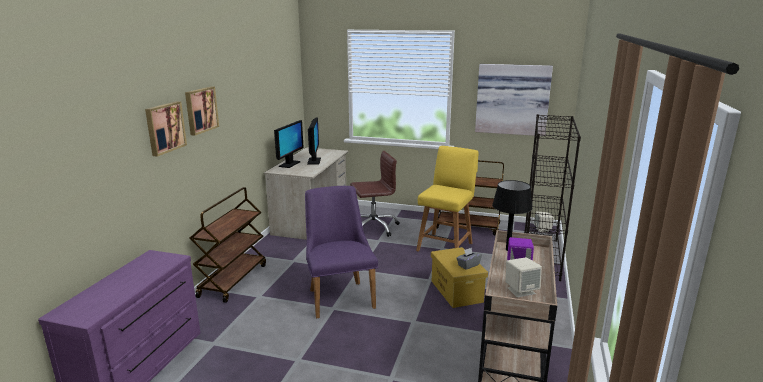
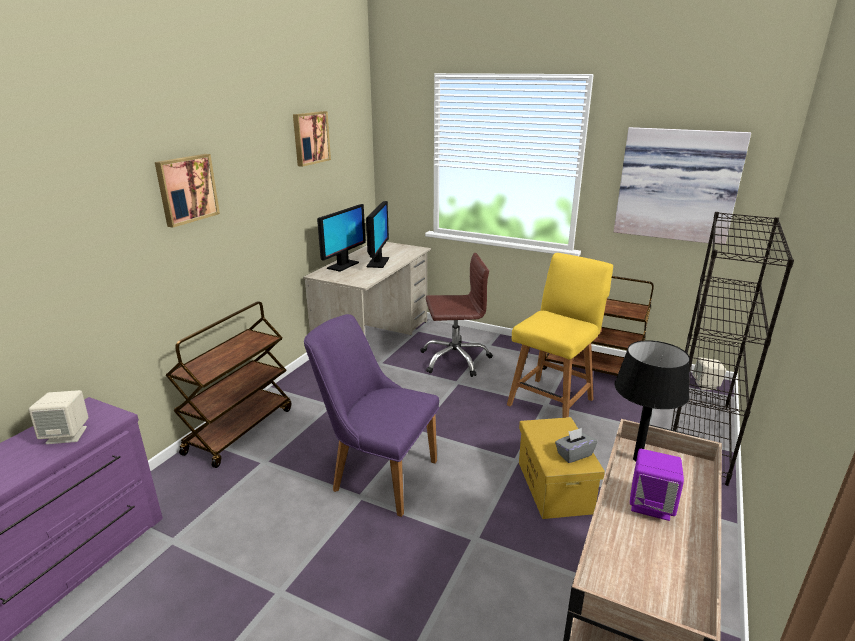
camera: 10 degrees right, 5 degrees up
picture [145,101,187,157] -> picture moved to [293,111,331,167]
purple chair [305,186,378,318] -> purple chair turned 60 degrees counterclockwise [304,314,439,517]
beige speaker [505,257,542,298] -> beige speaker moved to [29,390,89,444]

